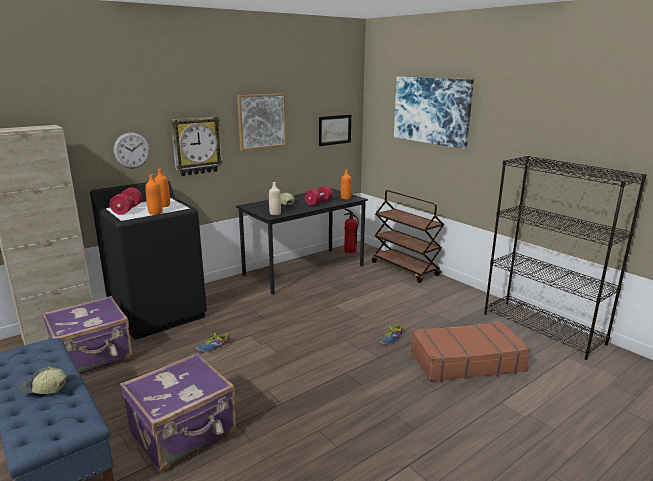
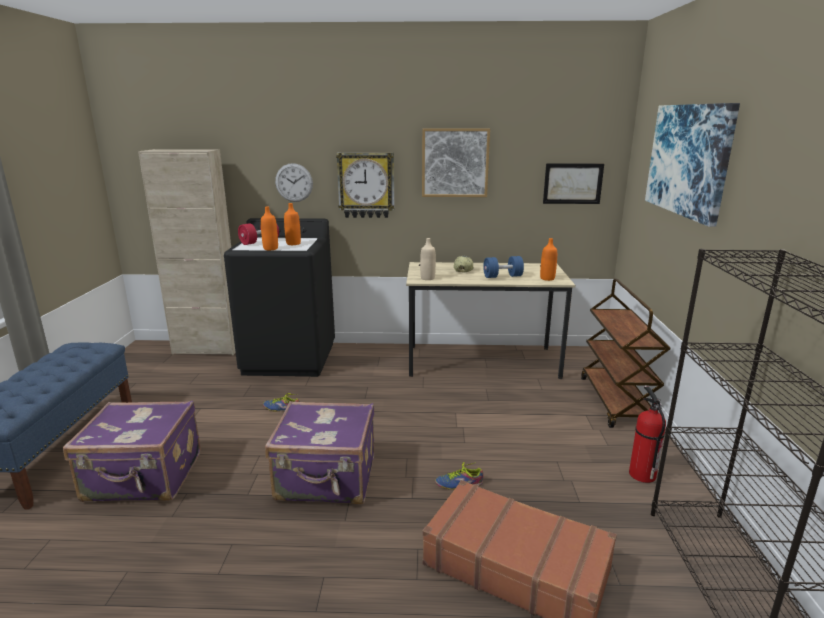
camera: 40 degrees right, 0 degrees up
cap [19,366,66,394] -> none
purple suitcase [42,296,133,374] -> purple suitcase moved to [265,401,374,504]
black desk [236,188,368,295] -> beige desk [406,262,576,379]
red dumbbell [305,186,333,205] -> blue dumbbell [483,256,524,278]
fire extinguisher [344,208,359,253] -> fire extinguisher moved to [629,387,666,483]

